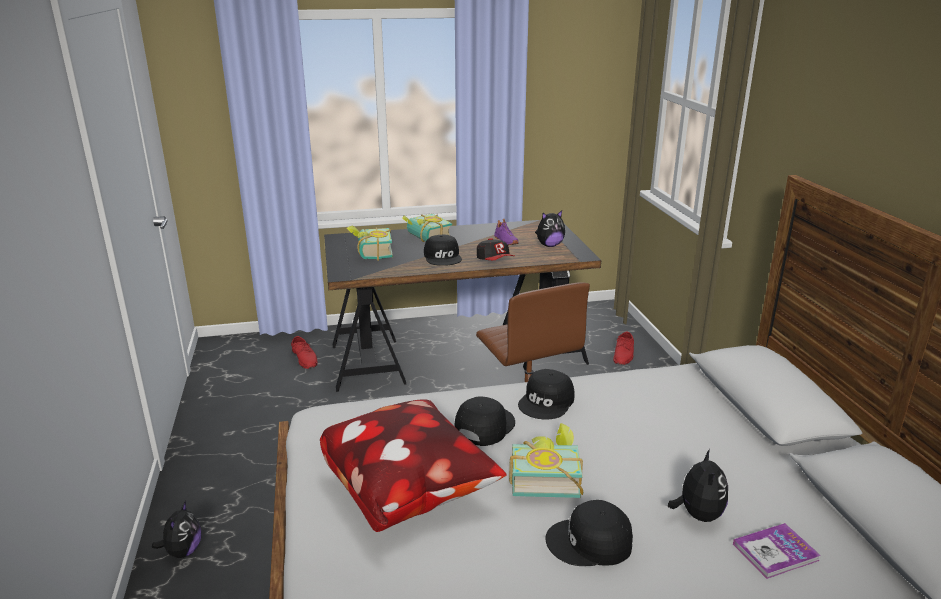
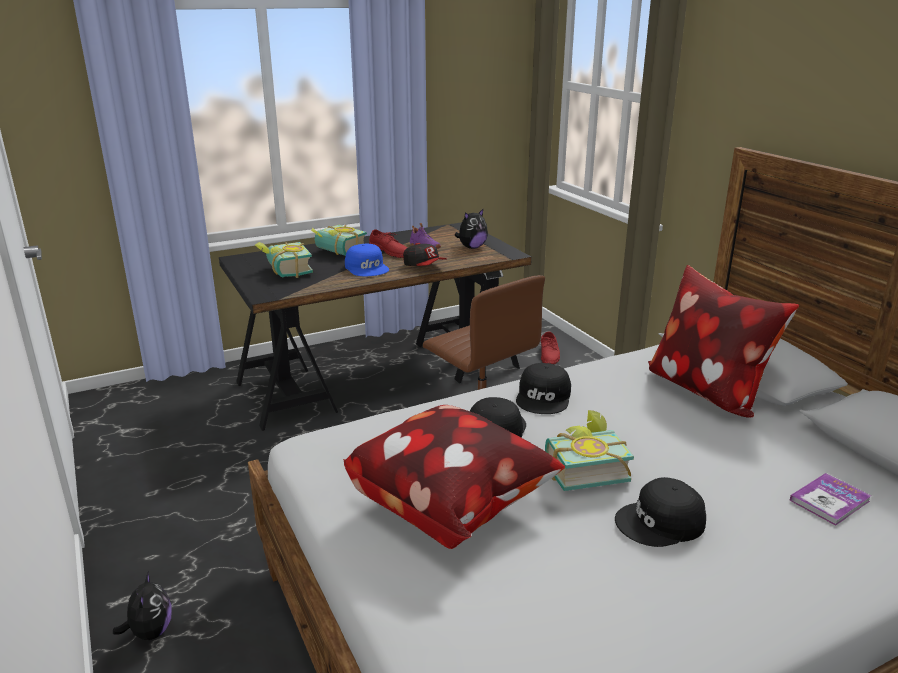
camera: 15 degrees left, 0 degrees up
red shoe [291,336,318,369] -> red shoe moved to [369,230,407,258]
black cap [424,235,462,266] -> blue cap [345,243,389,276]
plush toy [668,449,728,522] -> none
none -> pillow [648,265,799,418]

